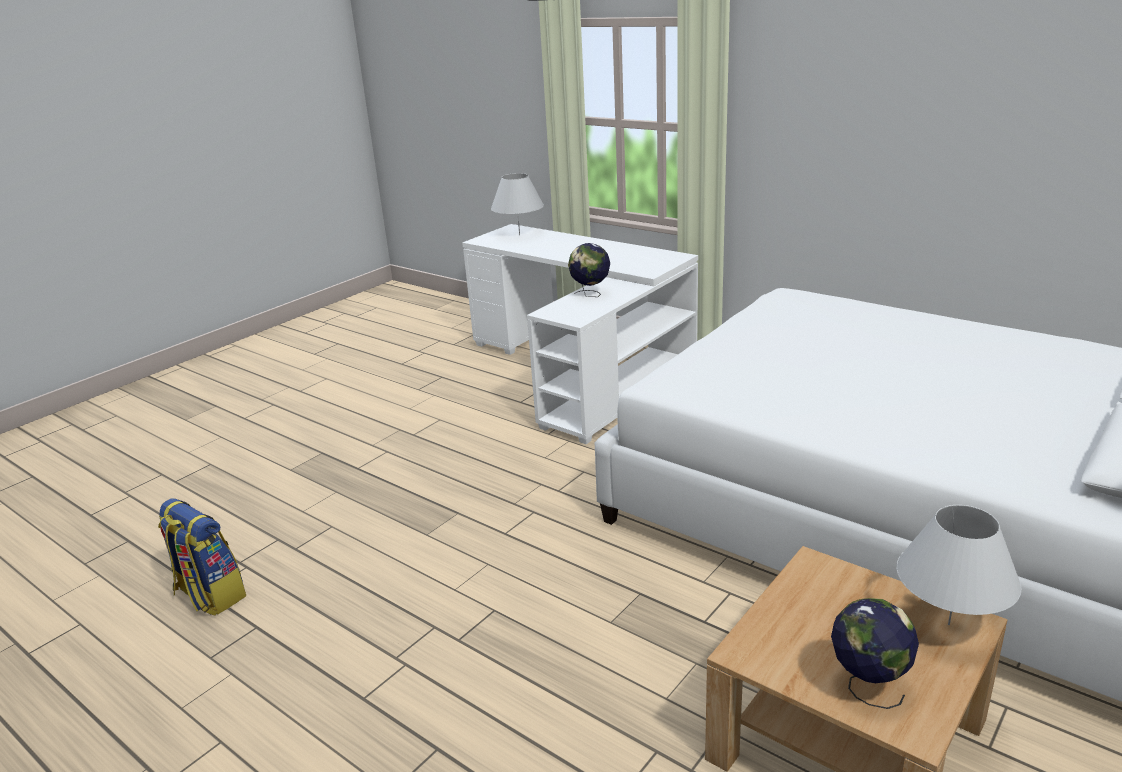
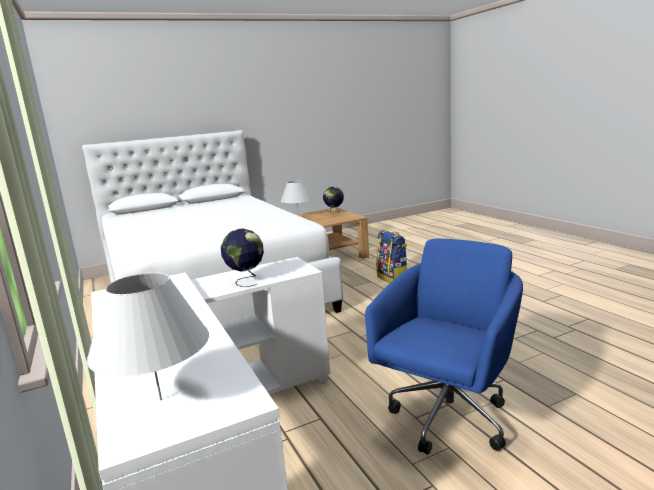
camera: 155 degrees left, 10 degrees down
backpack [158,499,246,616] -> backpack moved to [376,230,407,283]
none -> blue office chair [365,239,523,455]

